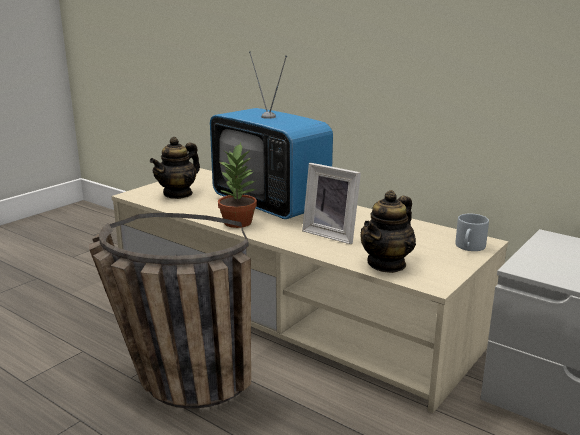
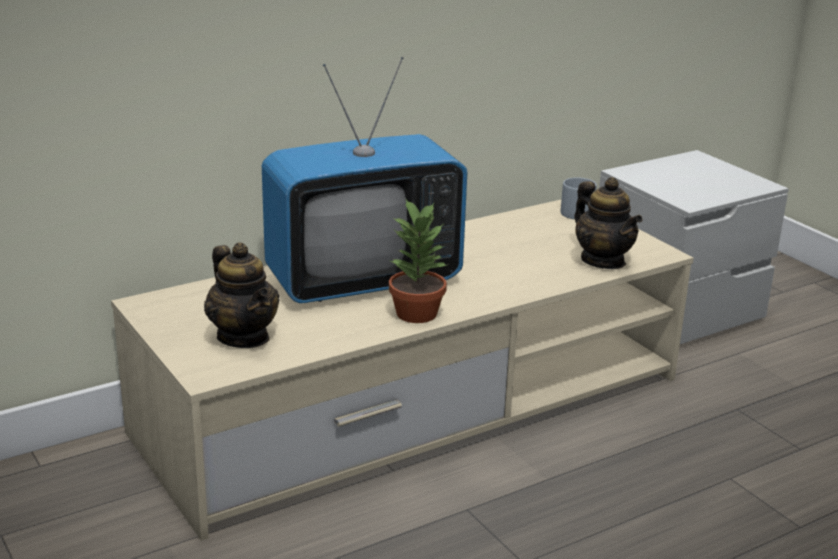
camera: 70 degrees left, 5 degrees up
basket [89,213,251,408] -> none
picture frame [302,163,361,244] -> none

